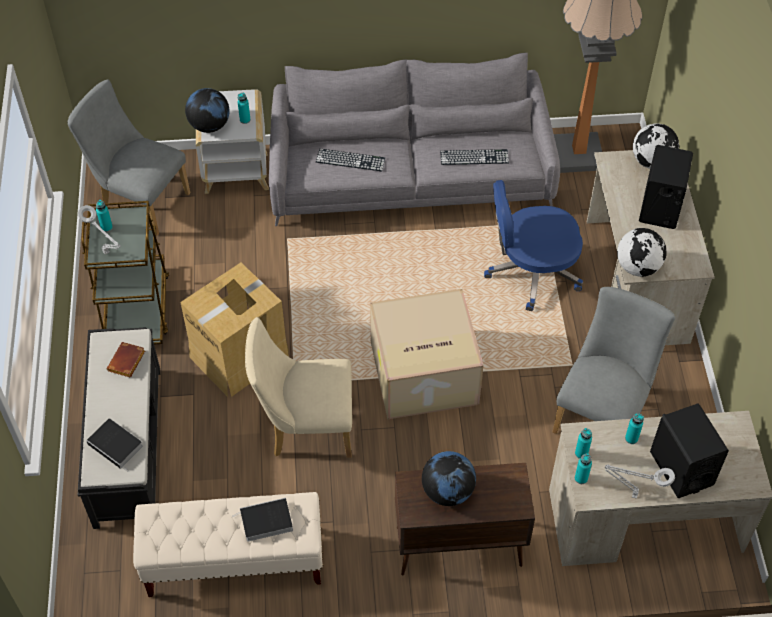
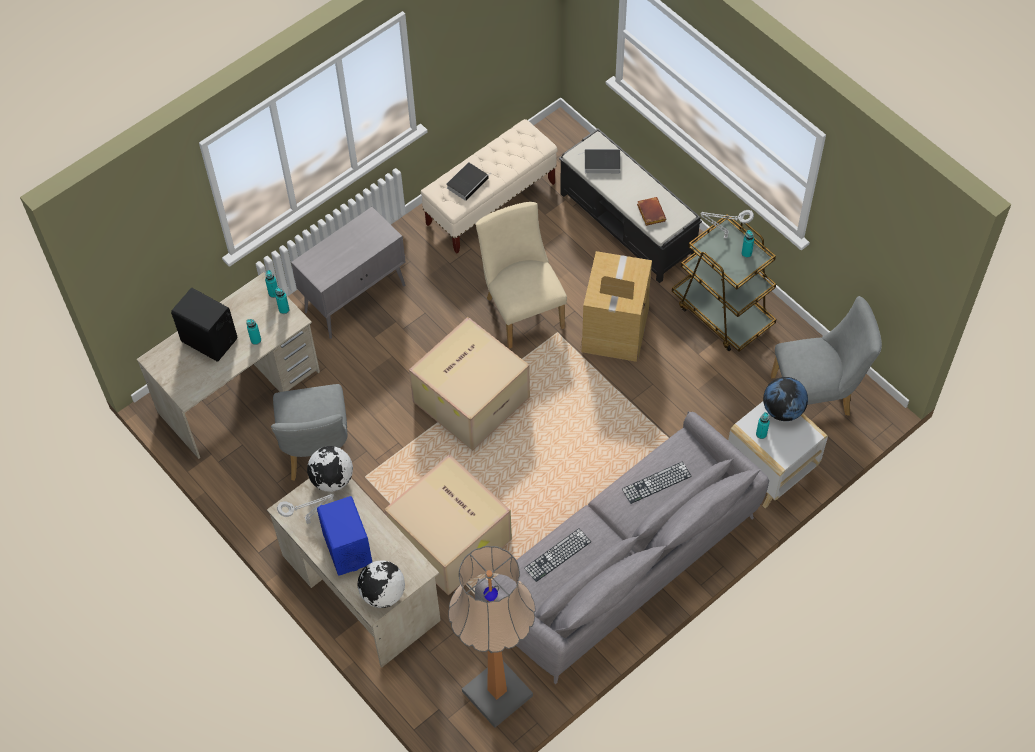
camera: 145 degrees right, 5 degrees up
beige chair [245,317,352,457] -> beige chair turned 75 degrees counterclockwise [476,202,567,349]
brown cabinet [395,463,535,576] -> grey cabinet [291,207,406,339]
globe [422,451,476,506] -> none
blue office chair [484,180,583,311] -> cardboard box [384,454,512,595]
grey table lamp [605,465,675,499] -> grey table lamp moved to [277,494,334,524]
black speaker [639,145,693,229] -> blue speaker [317,496,372,575]

